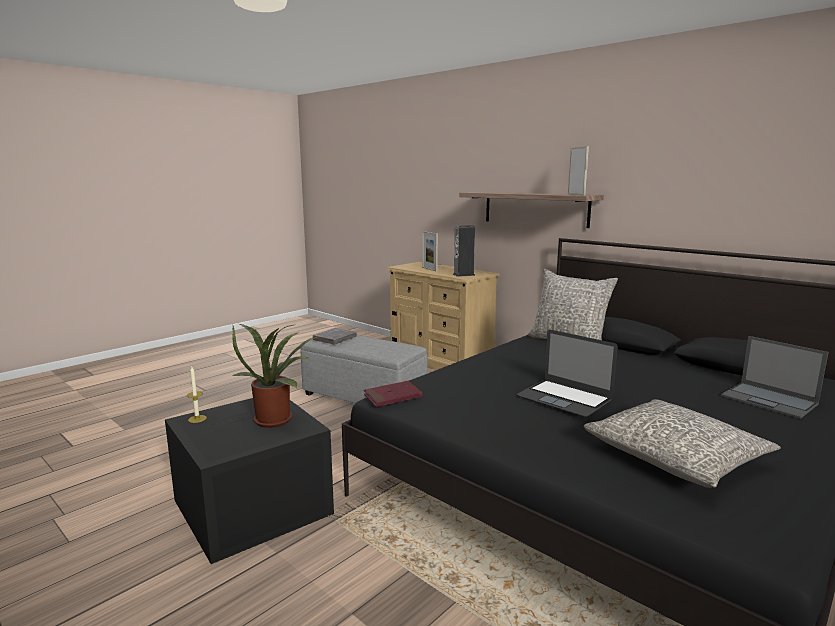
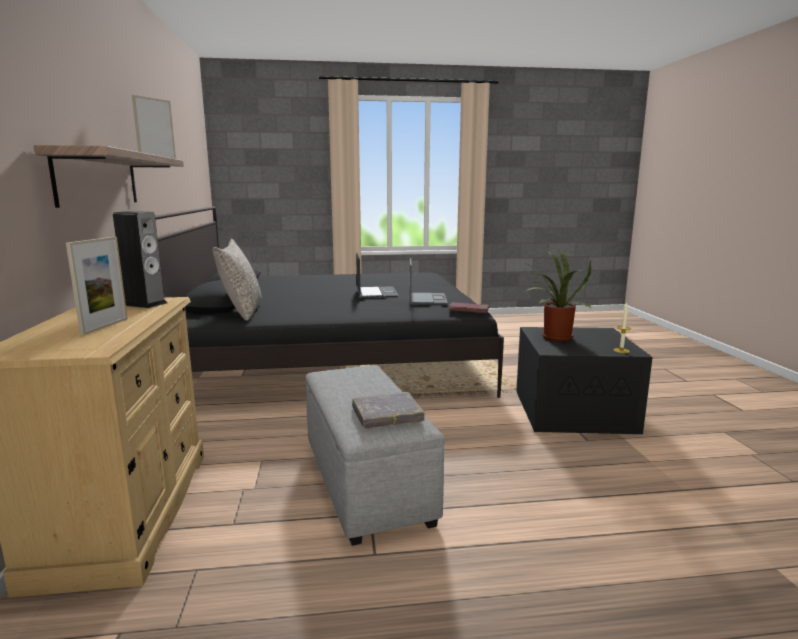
camera: 140 degrees left, 0 degrees up
grey pillow [584,399,781,488] -> none
laptop [721,336,829,419] -> laptop moved to [410,258,448,305]

